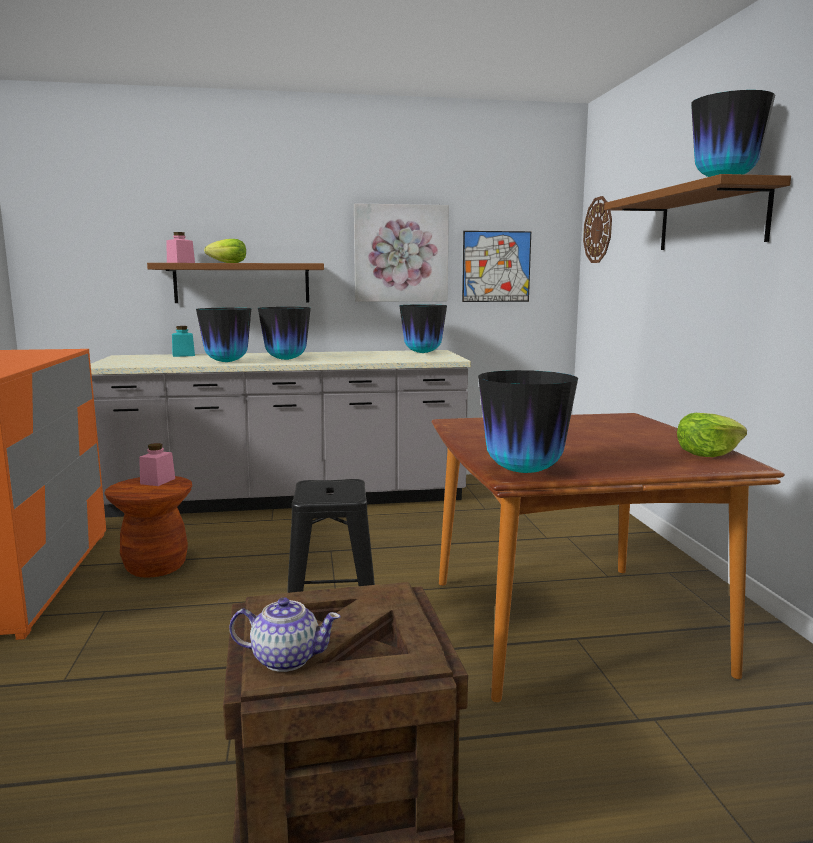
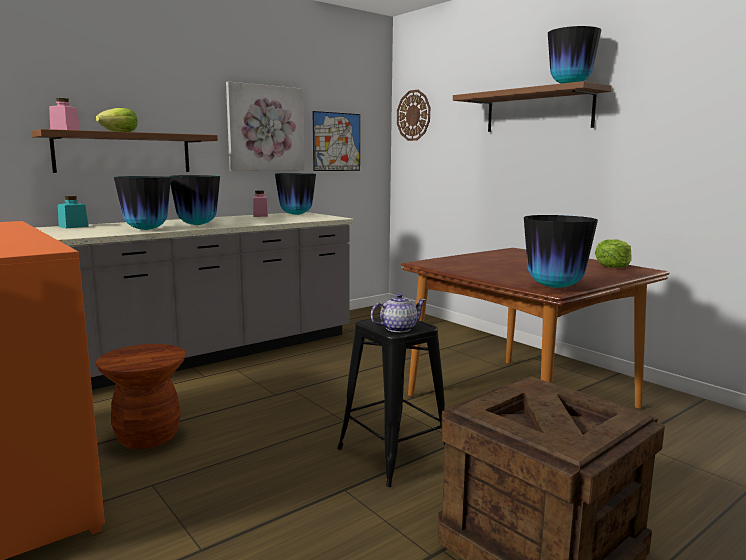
camera: 30 degrees left, 0 degrees up
pink jar [139,443,175,486] -> pink jar moved to [253,191,268,217]
teapot [229,597,340,672] -> teapot moved to [371,293,426,332]

